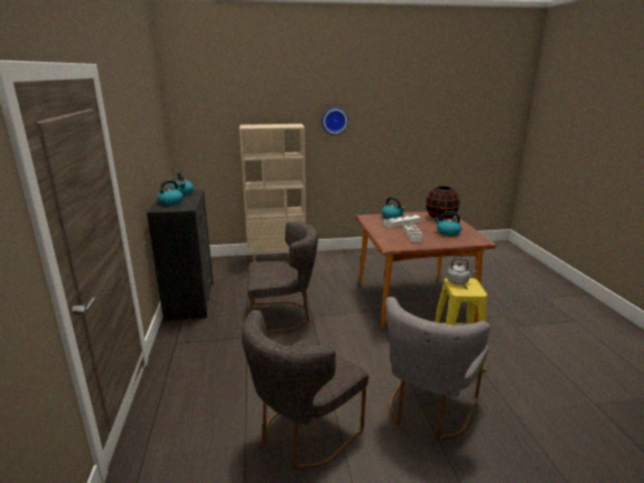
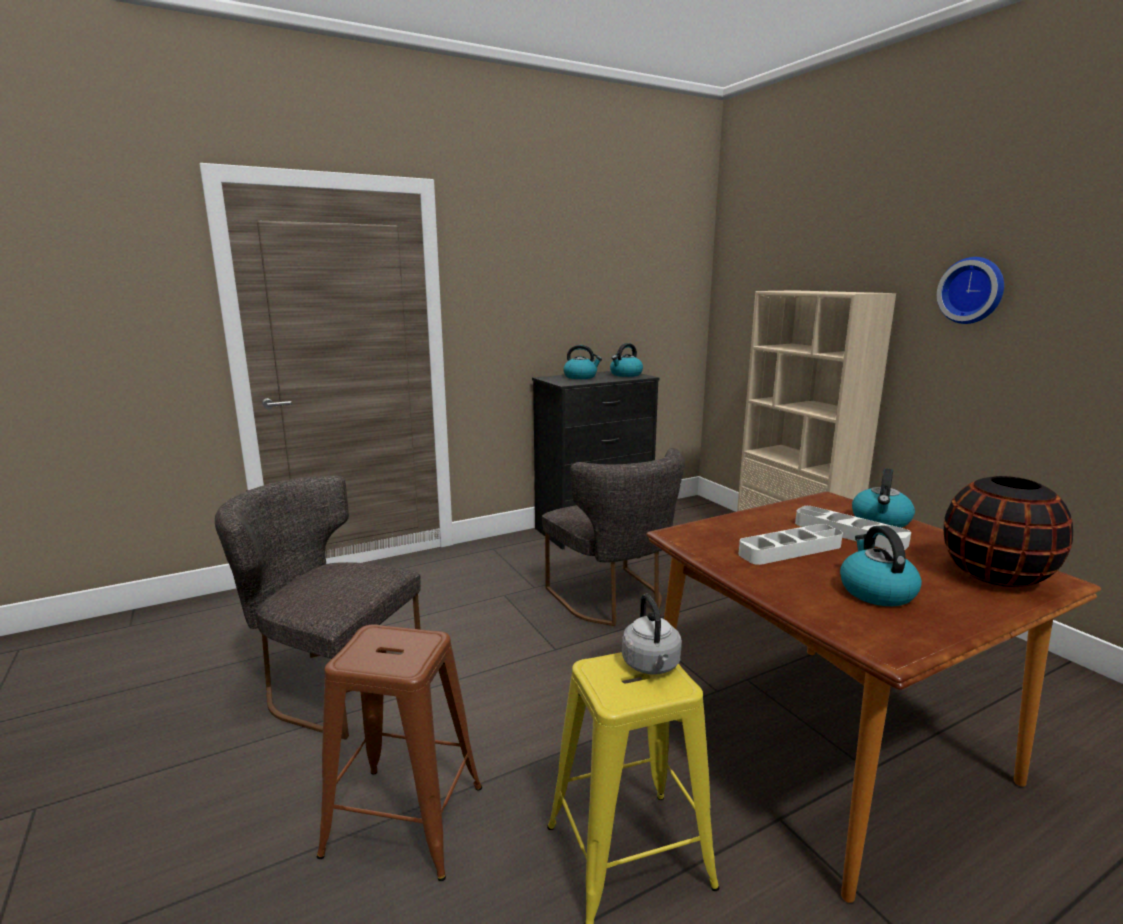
camera: 70 degrees right, 5 degrees down
grey chair [385,297,490,441] -> brown stool [317,624,482,881]

